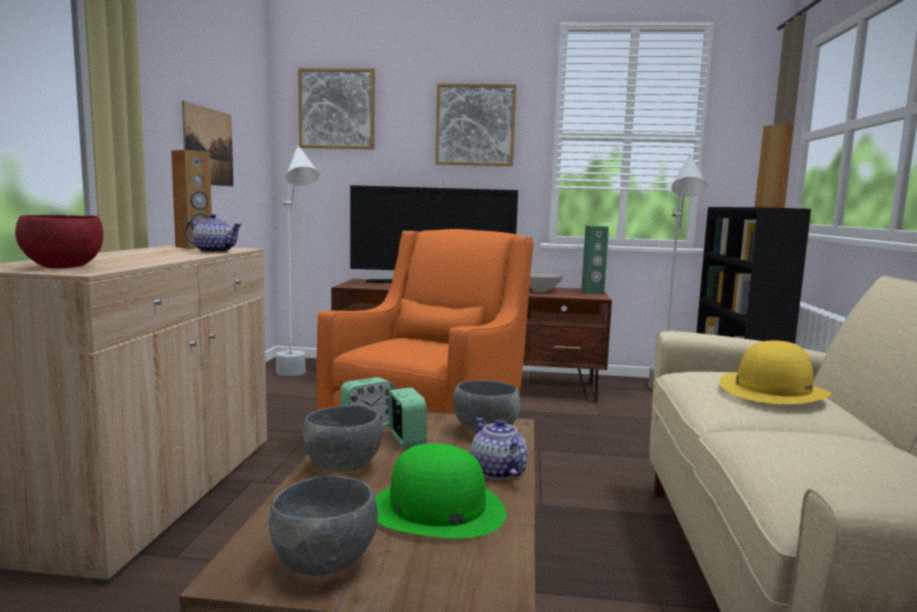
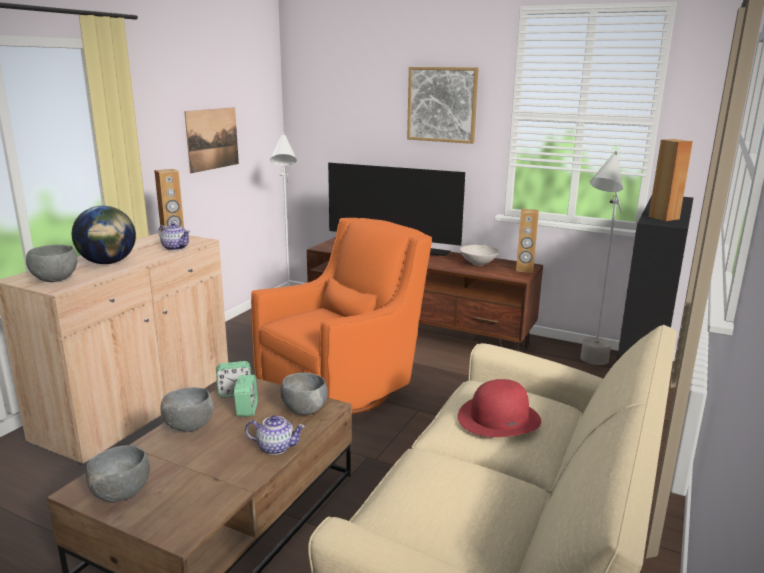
camera: 20 degrees right, 10 degrees up
red bowl [15,215,104,269] -> grey bowl [26,245,77,282]
picture [298,68,375,149] -> none
green hat [375,443,507,538] -> none
teapot [471,418,527,480] -> teapot turned 105 degrees clockwise [245,415,305,455]
green speaker [581,226,609,294] -> brown speaker [516,209,539,273]
yellow hat [719,340,831,404] -> red hat [458,379,541,437]
none -> globe [72,206,136,264]

